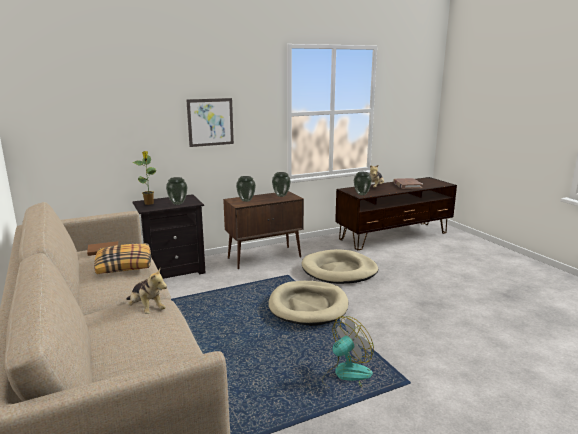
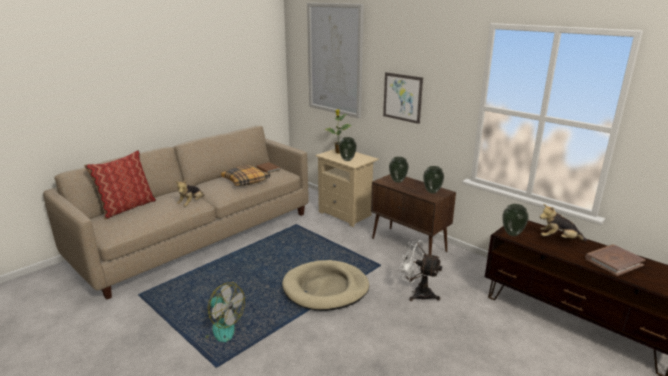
camera: 70 degrees right, 5 degrees up
black nightstand [132,194,206,279] -> beige nightstand [315,149,379,227]
beige dog bed [301,249,378,284] -> white fan [399,238,442,301]
none -> pillow [84,150,156,220]
none -> picture [307,3,364,118]

